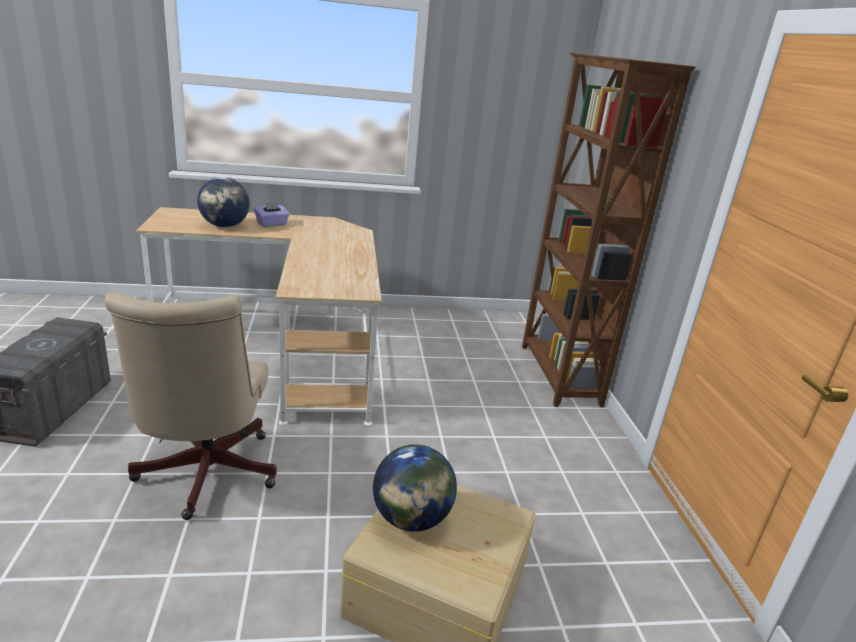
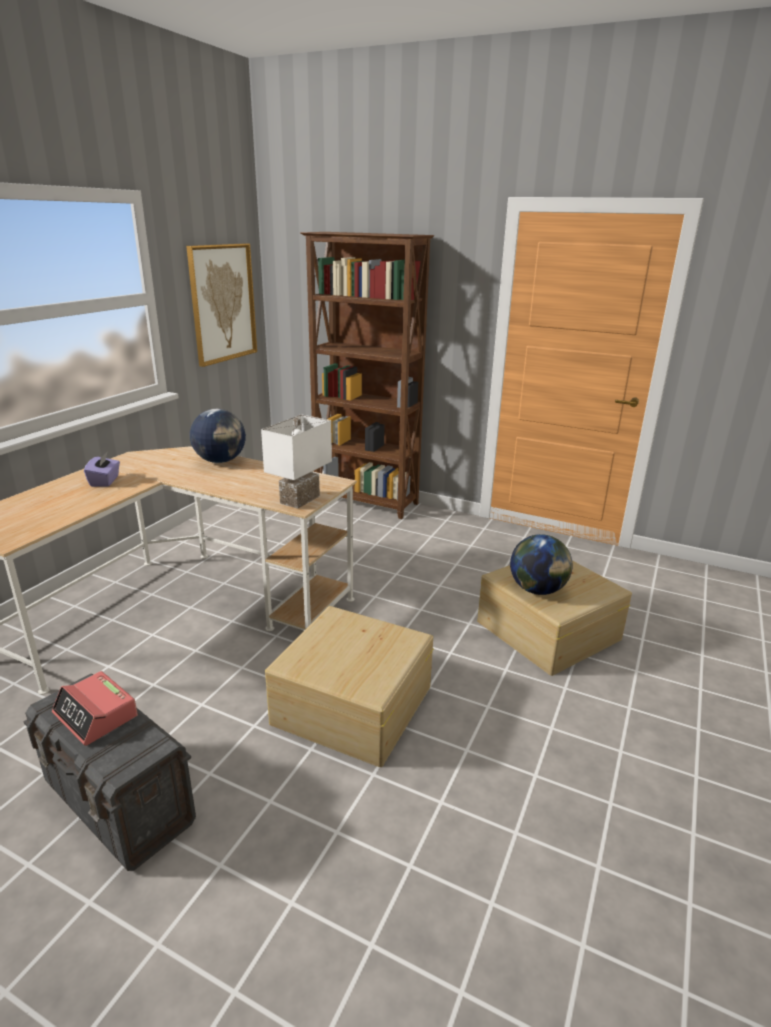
camera: 55 degrees left, 0 degrees up
beige office chair [105,292,277,520] -> beige storage box [265,606,433,767]
globe [197,177,250,228] -> globe moved to [190,409,246,463]
none -> alarm clock [52,671,138,746]
none -> picture [186,243,257,367]
none -> white table lamp [261,414,332,509]

